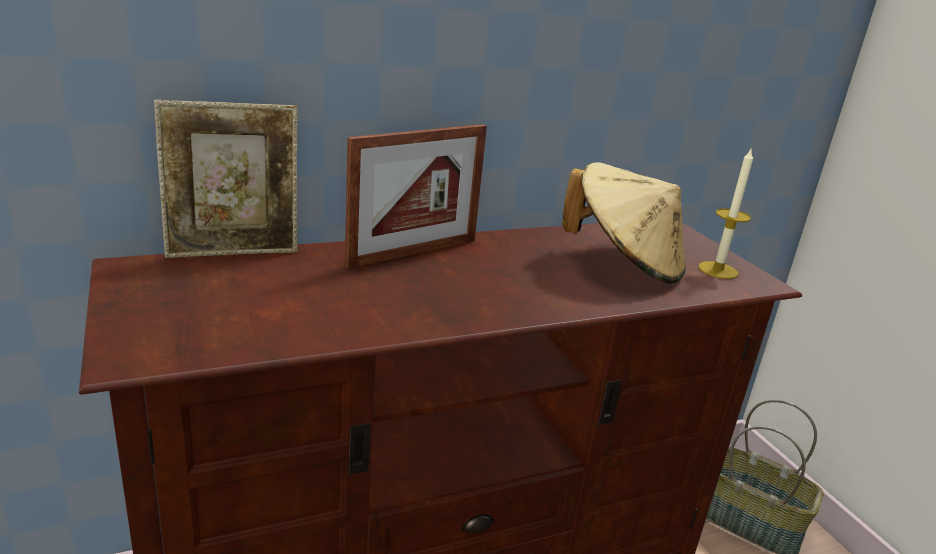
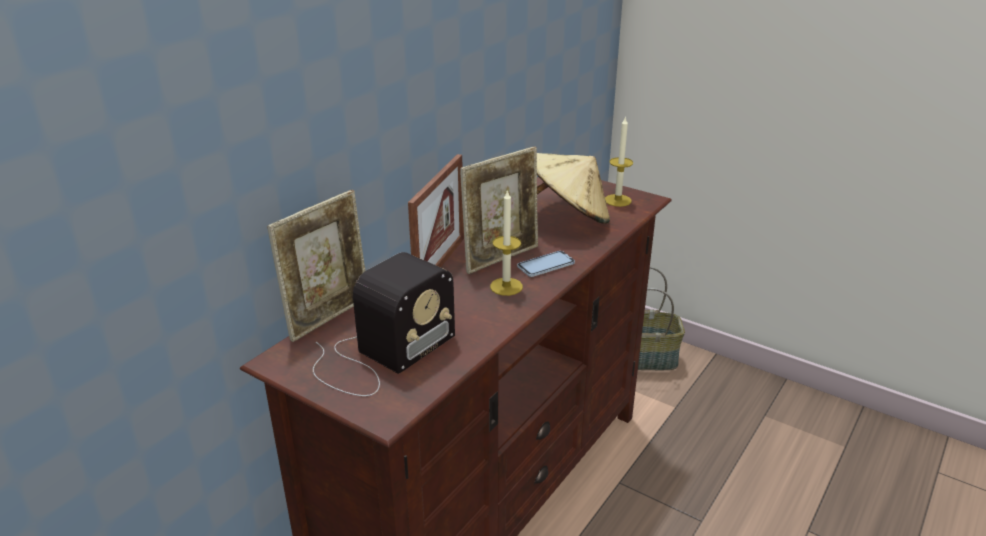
camera: 30 degrees left, 5 degrees up
none -> radio [313,252,455,396]
none -> picture frame [460,147,538,274]
none -> candle [490,189,523,296]
none -> phone [517,251,575,277]

